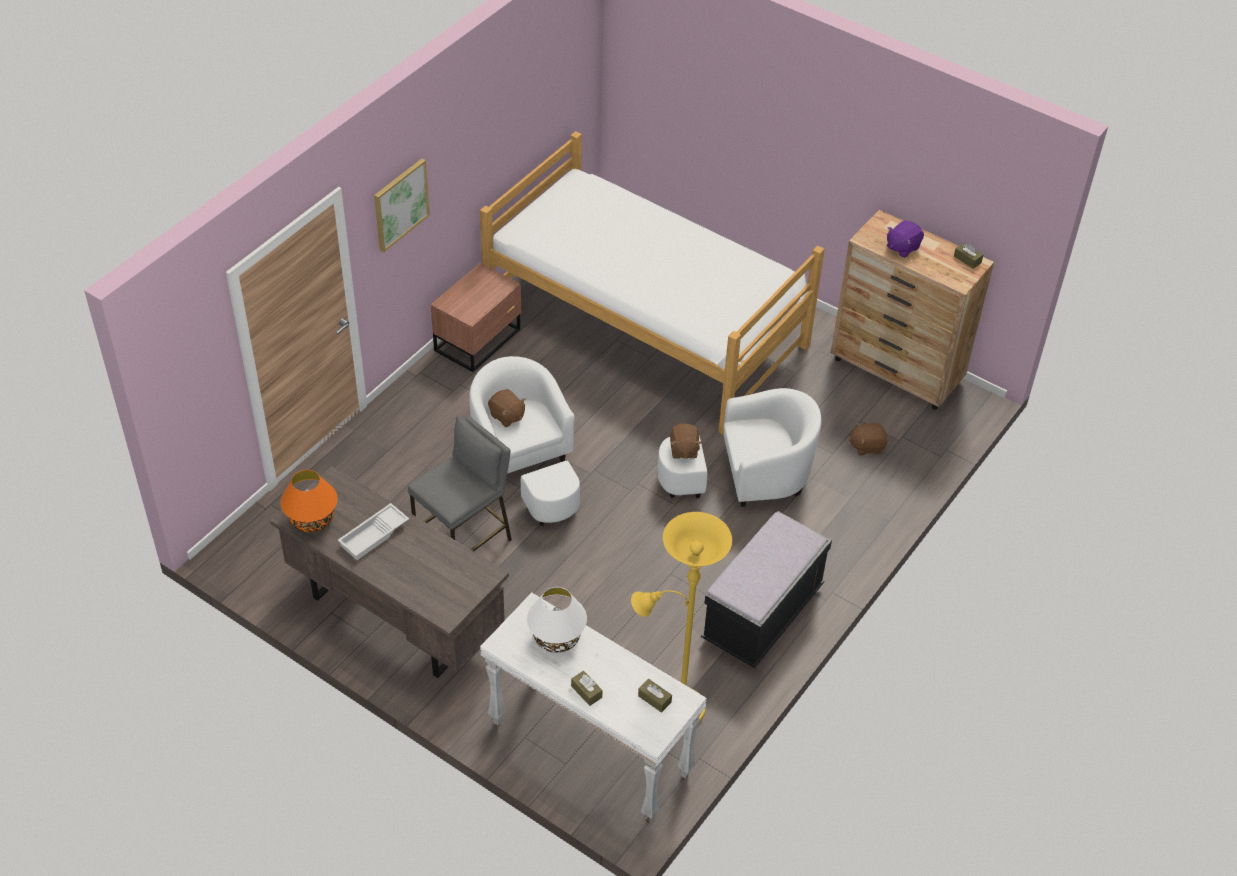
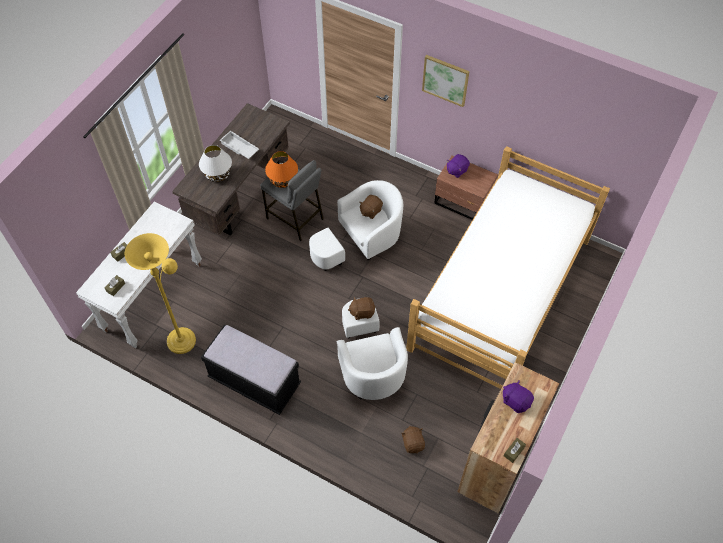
camera: 85 degrees right, 10 degrees up
orange table lamp [281,470,337,533] -> orange table lamp moved to [265,151,298,188]
white table lamp [527,587,587,653] -> white table lamp moved to [199,145,232,182]
none -> purple plush toy [447,154,470,178]

